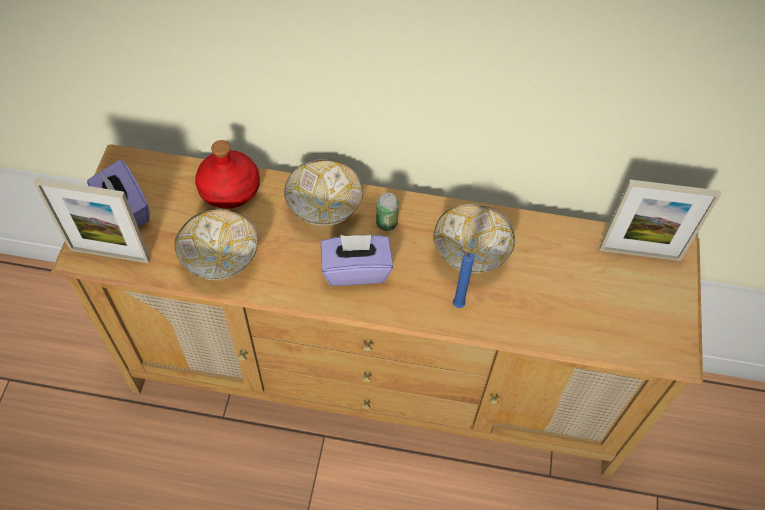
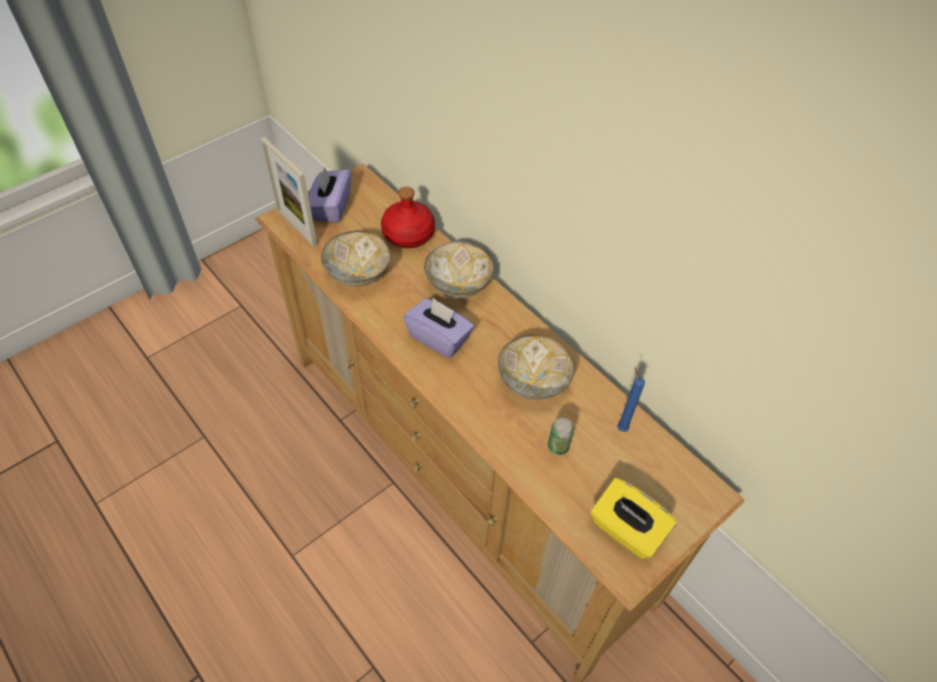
camera: 40 degrees right, 5 degrees down
can [376,193,399,231] -> can moved to [548,418,574,455]
blue candle [453,248,474,308] -> blue candle moved to [617,368,645,432]
picture frame [600,180,721,261] -> none
none -> yellow tissue box [591,478,677,559]

